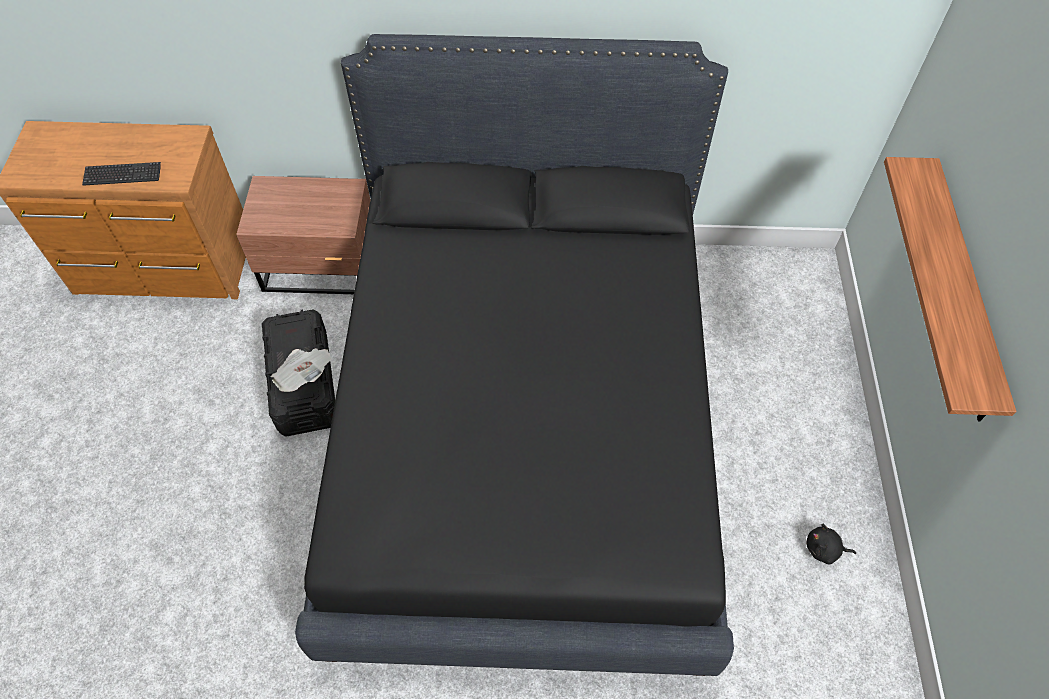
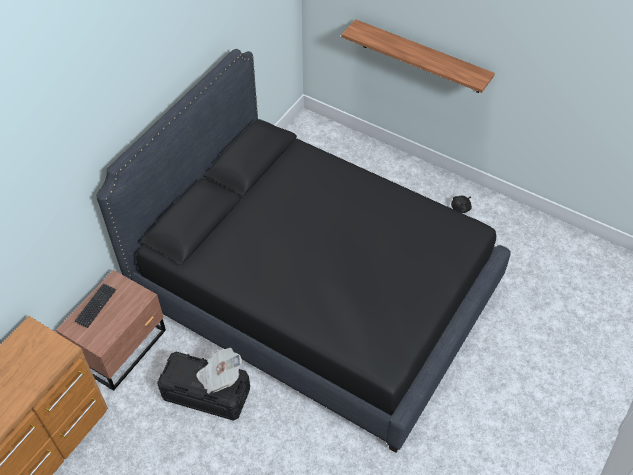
camera: 60 degrees left, 5 degrees down
keyboard [82,162,161,186] -> keyboard moved to [74,283,116,328]

